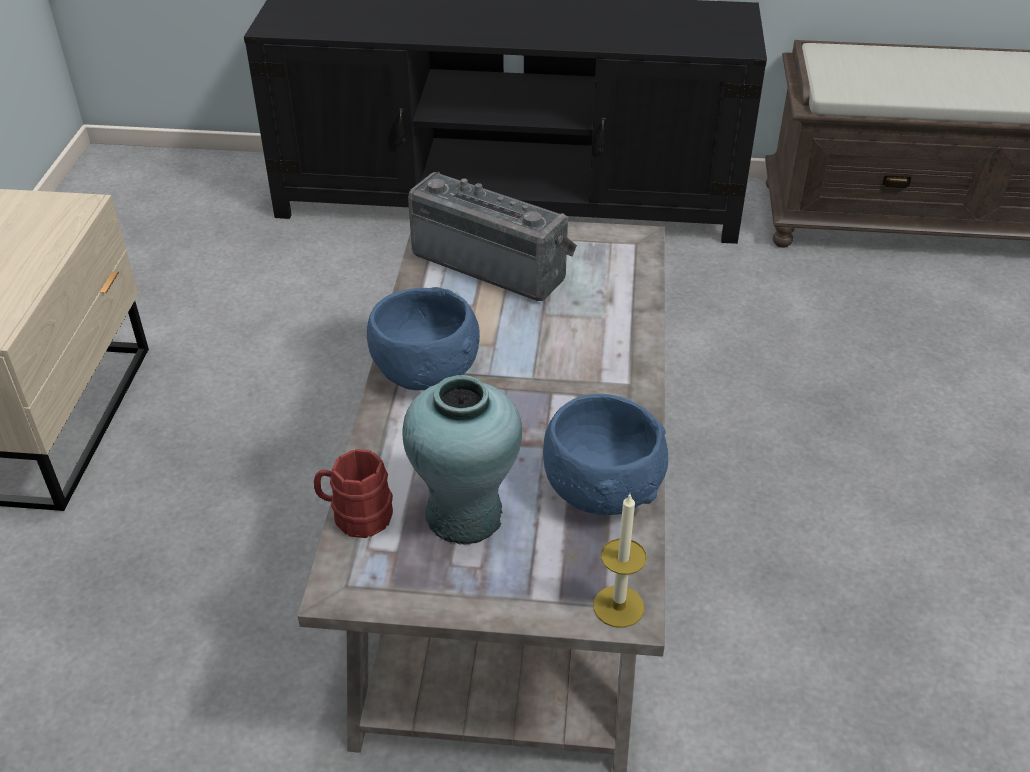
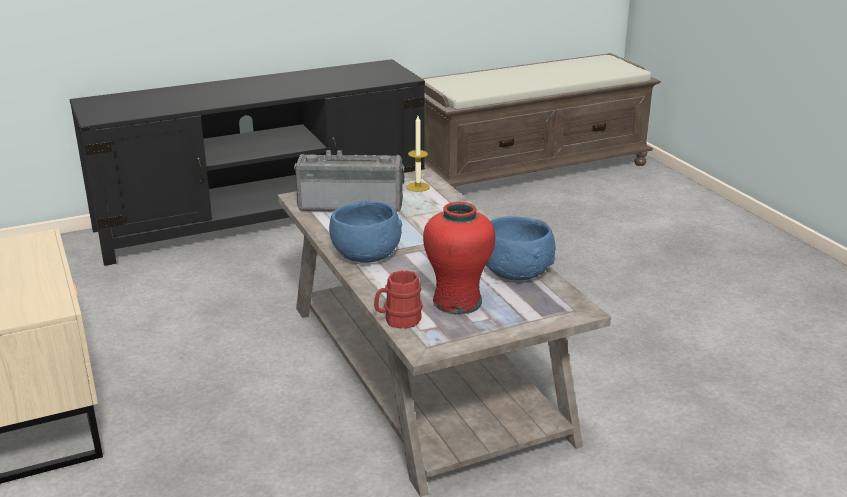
camera: 30 degrees left, 15 degrees down
turquoise vase [402,375,522,545] -> red vase [423,202,496,314]
candle [593,494,646,628] -> candle moved to [407,116,430,192]

